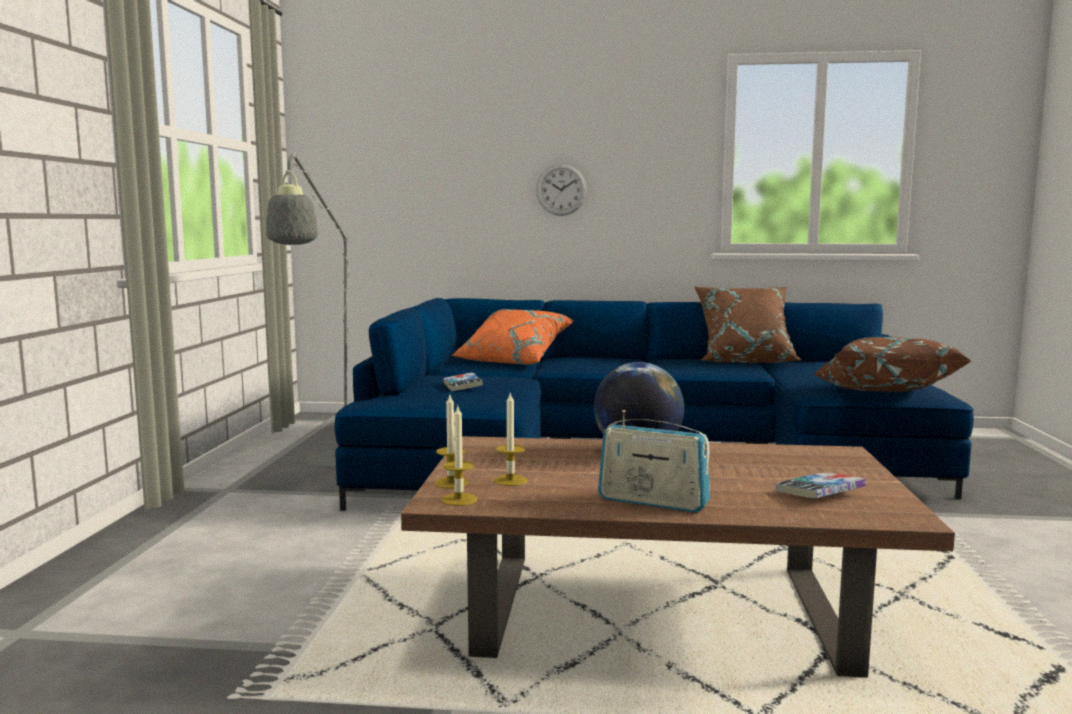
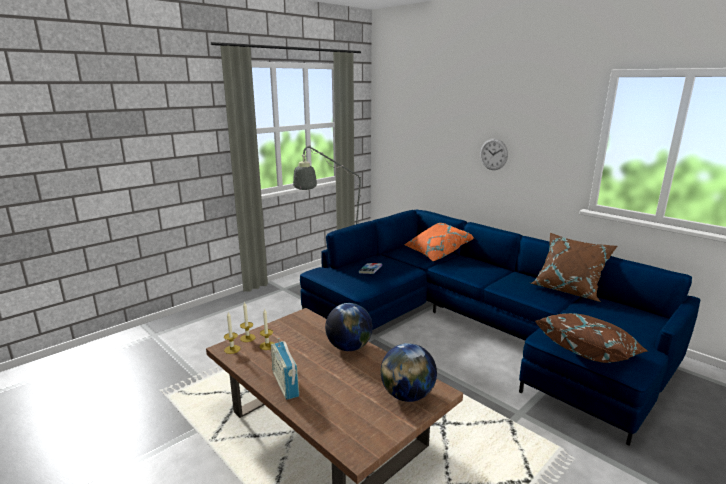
camera: 40 degrees right, 10 degrees up
book [776,473,866,498] -> none
none -> globe [381,343,437,402]

